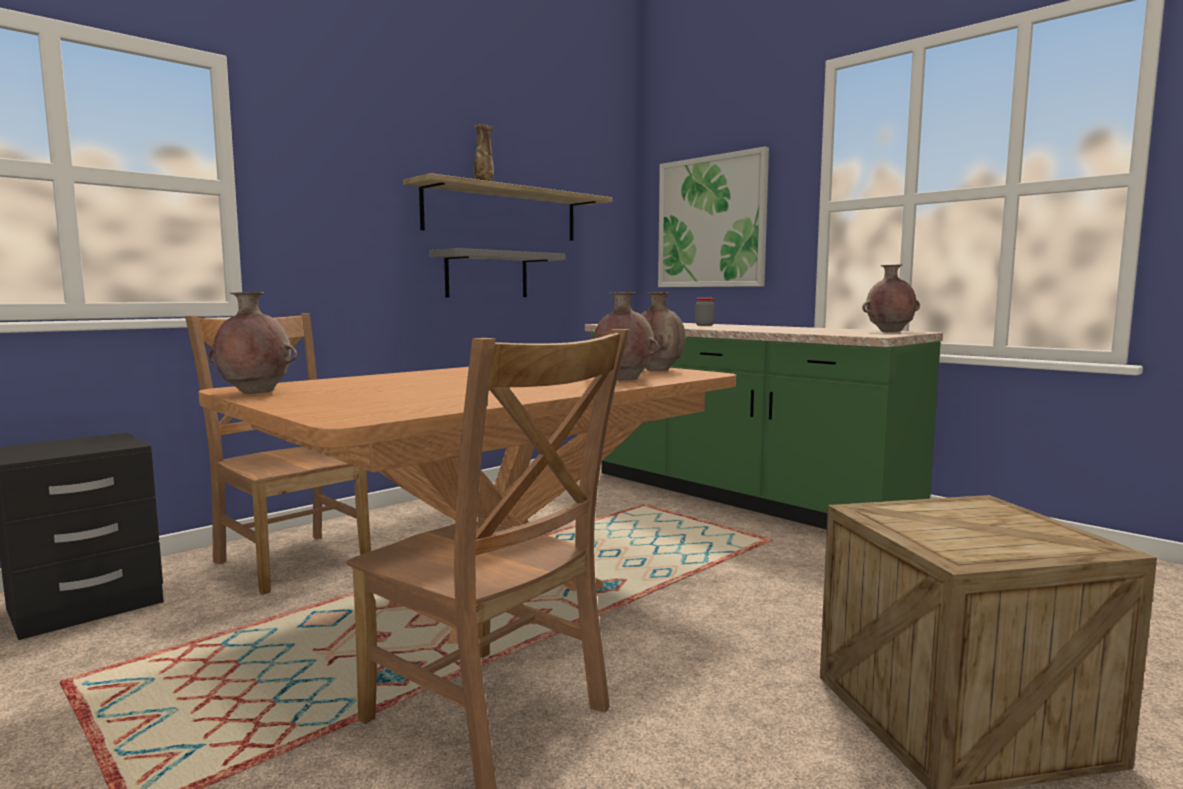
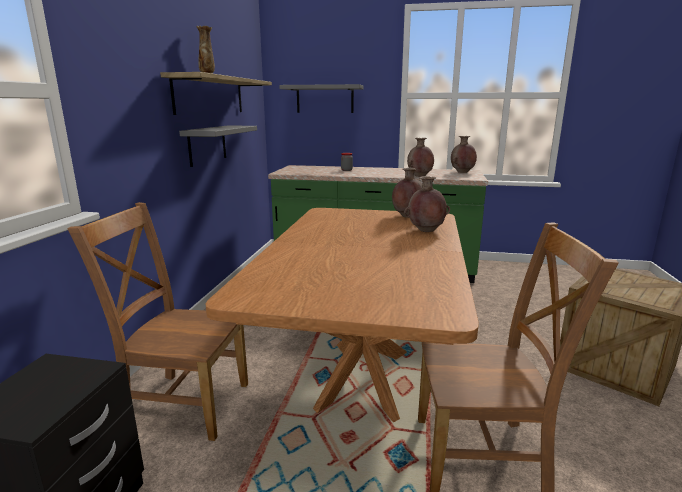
camera: 35 degrees left, 10 degrees up
brown vase [208,292,297,394] -> brown vase moved to [407,138,434,177]
picture [658,147,769,287] -> grey shelf [279,84,363,113]

